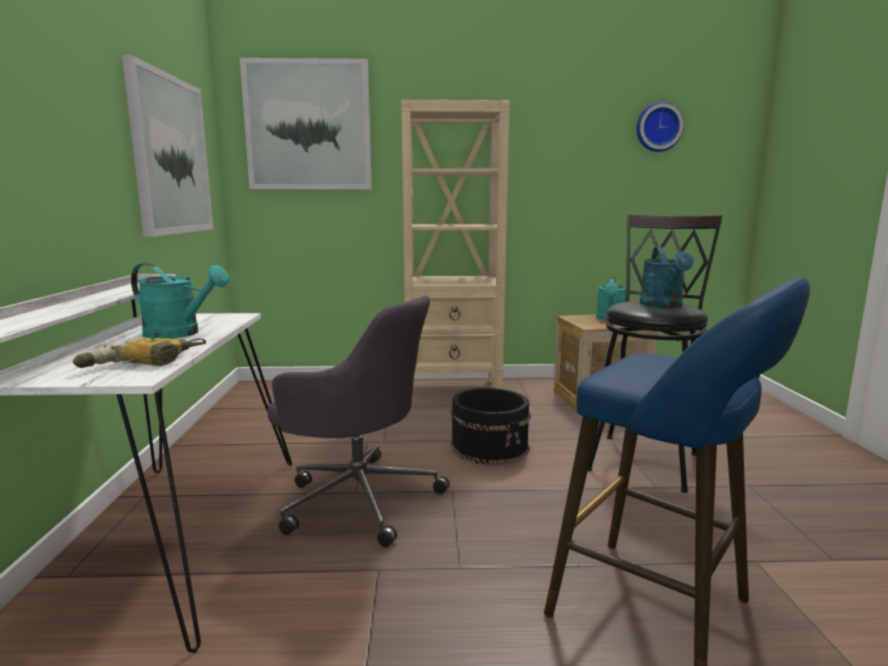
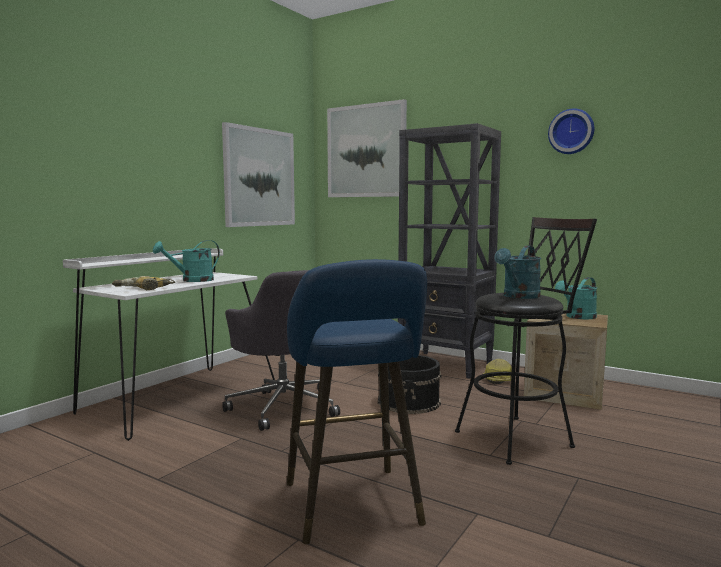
camera: 35 degrees right, 5 degrees down
turquoise watering can [131,263,230,339] -> turquoise watering can turned 90 degrees clockwise [153,240,220,282]
beige bookcase [401,99,510,399] -> black bookcase [398,123,501,379]
wall clock [637,102,684,152] -> wall clock moved to [548,108,594,154]
none -> hard hat [483,359,512,384]

